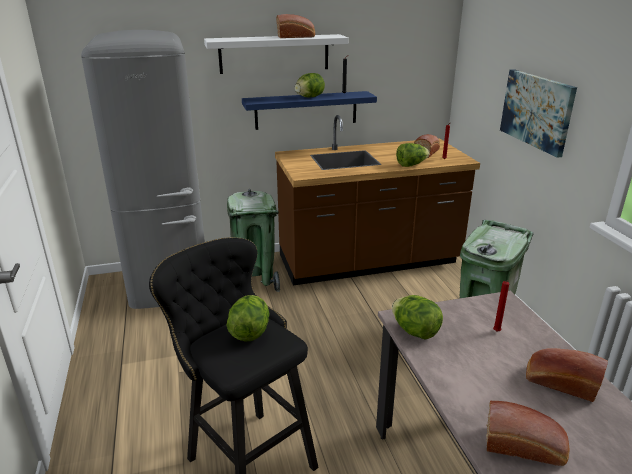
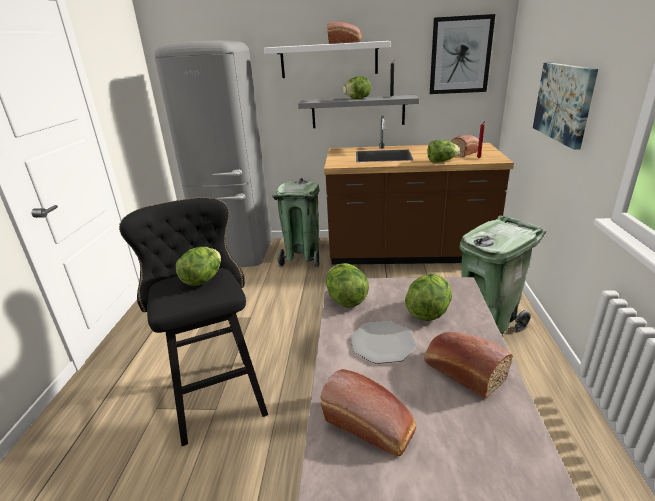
camera: 20 degrees right, 0 degrees up
blue shelf [242,91,377,130] -> grey shelf [298,95,419,128]
red candle [493,280,510,332] -> lettuce [405,274,452,321]
none -> plate [350,321,417,364]
none -> picture [430,14,495,94]

